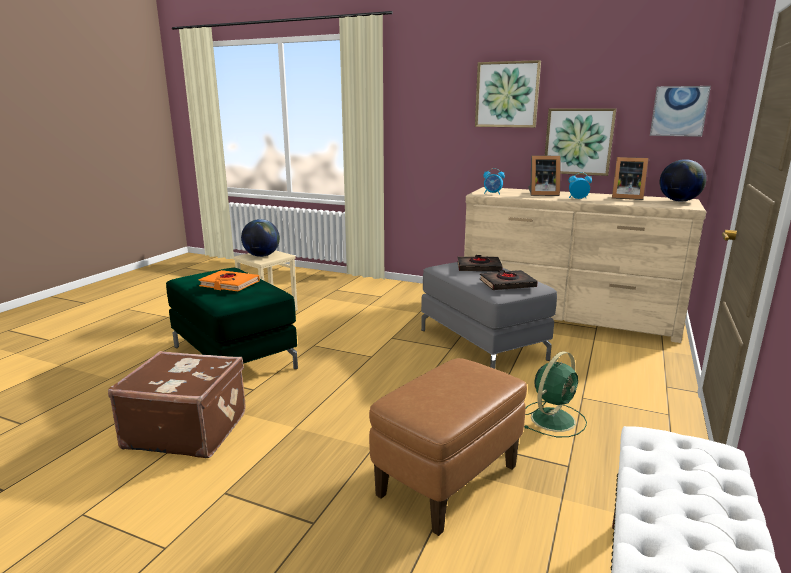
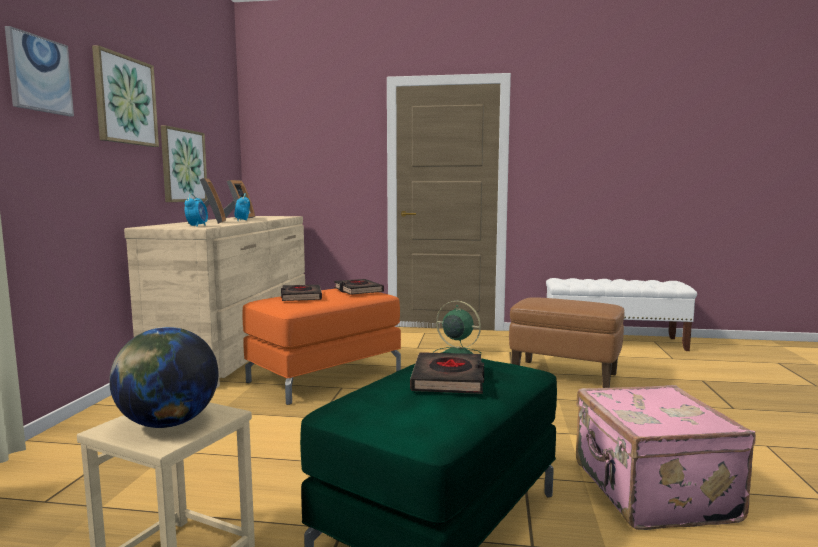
camera: 105 degrees left, 10 degrees down
brown suitcase [108,351,246,458] -> pink suitcase [576,385,756,530]
orange book [199,270,260,291] -> black book [410,352,484,394]
grey ottoman [421,262,557,369] -> orange ottoman [242,289,401,405]
picture [650,86,711,137] -> picture moved to [5,26,74,116]
globe [659,159,707,202] -> none

